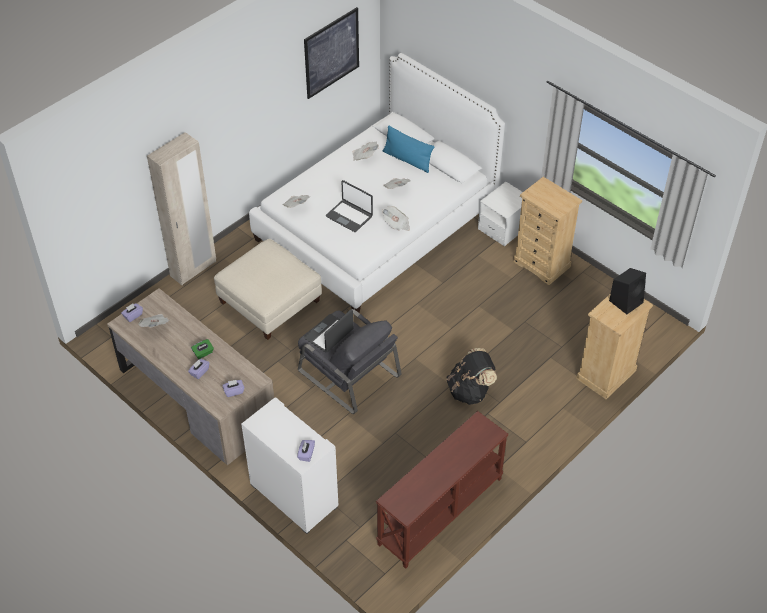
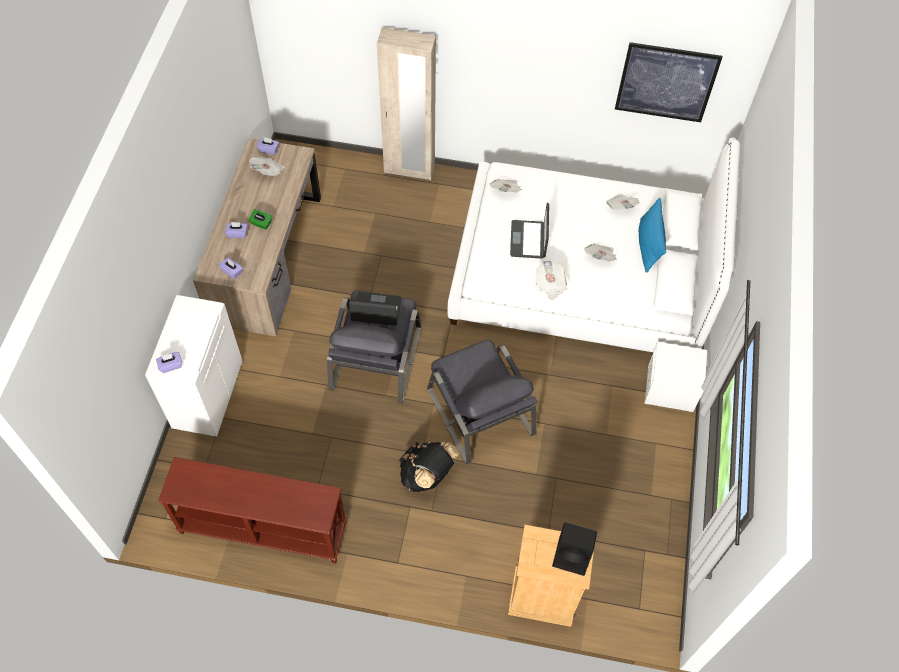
camera: 55 degrees right, 10 degrees up
beige ottoman [214,239,322,340] -> none
beige dresser [513,177,582,285] -> none
none -> grey armchair [427,340,537,464]

